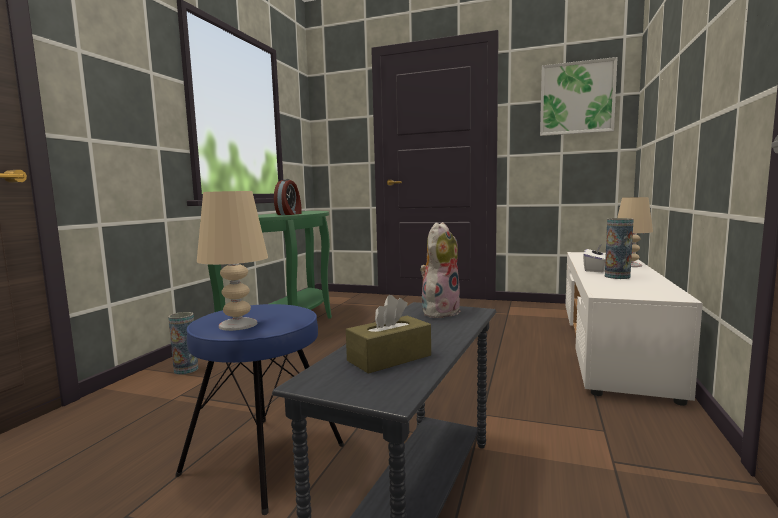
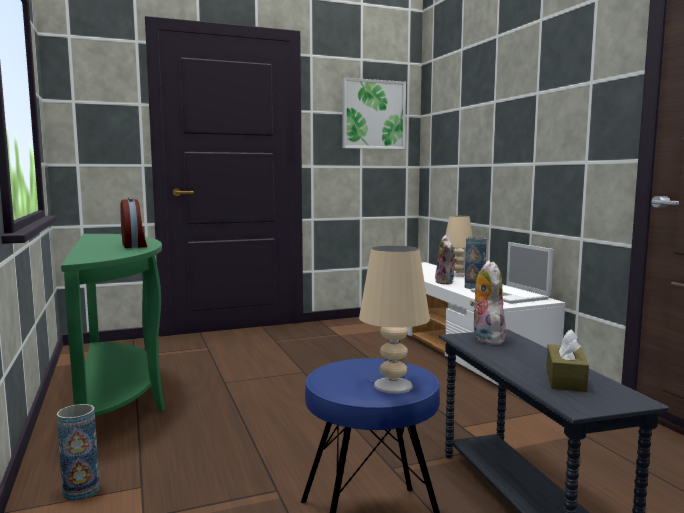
camera: 40 degrees left, 0 degrees up
white tissue box [583,243,606,272] -> plush toy [435,235,457,285]
none -> laptop [470,242,553,304]

